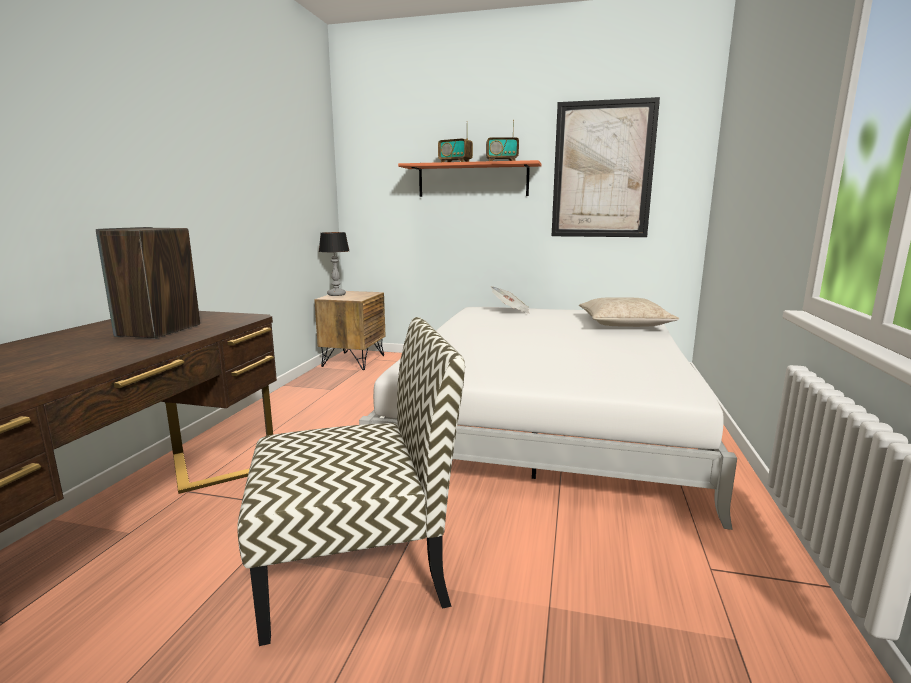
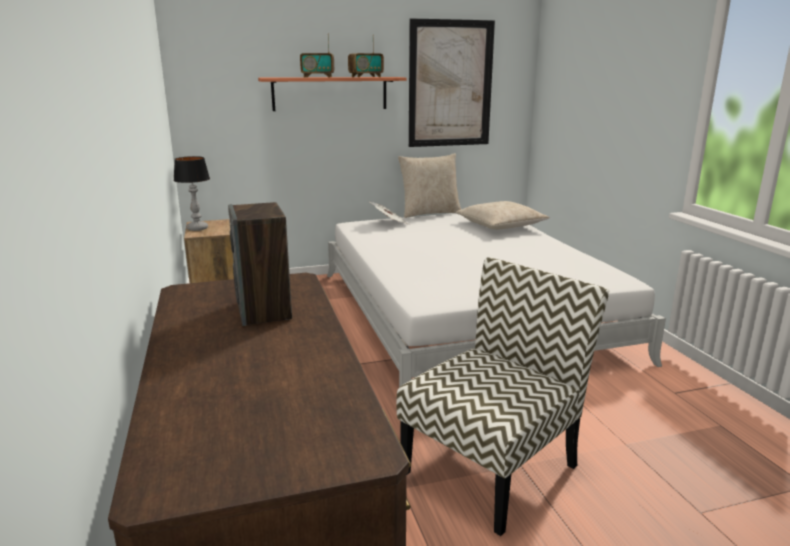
camera: 30 degrees left, 5 degrees up
none -> beige pillow [398,153,461,218]

